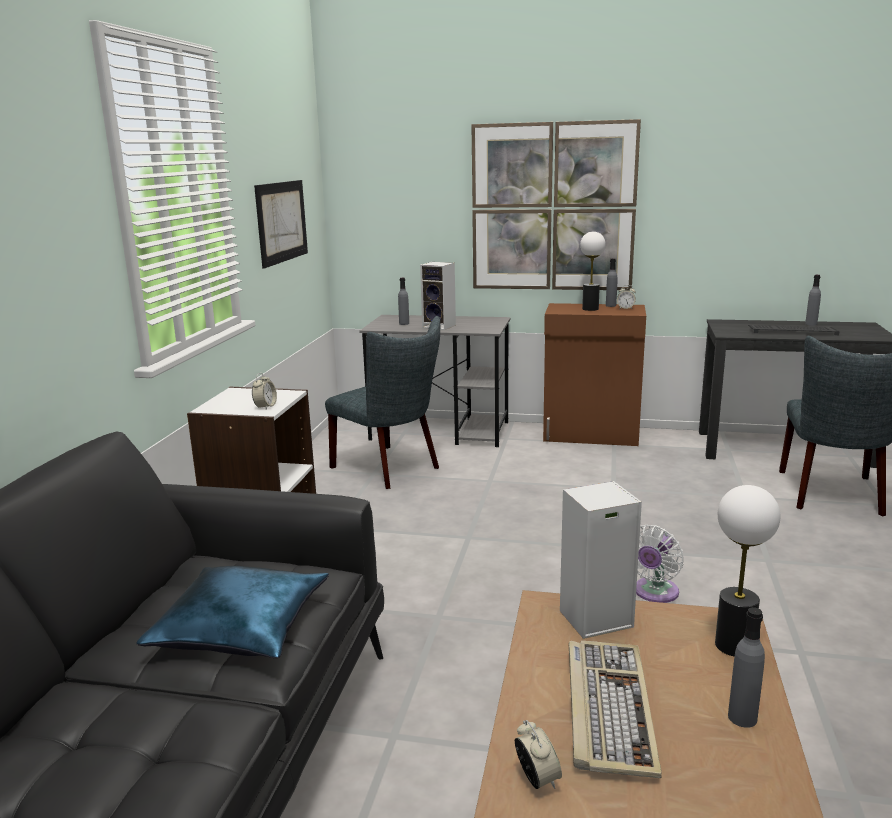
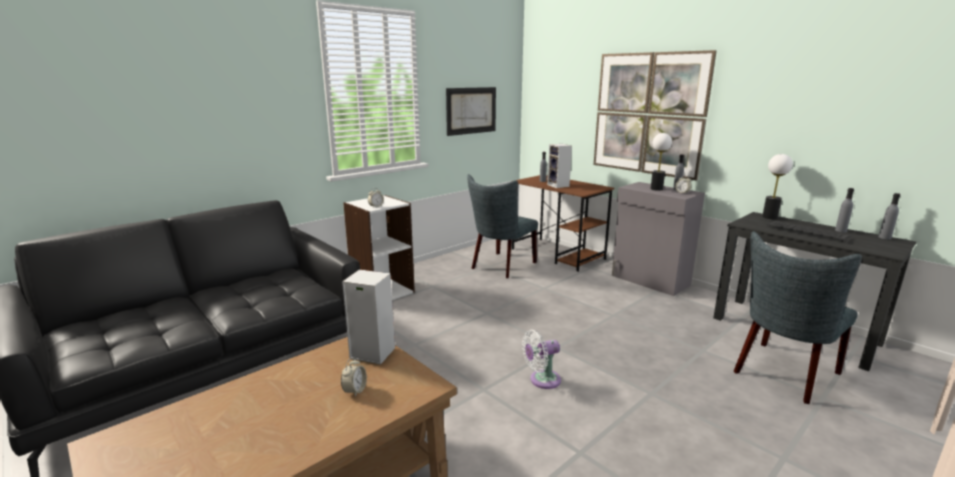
camera: 35 degrees right, 0 degrees up
blue pillow [136,566,329,658] -> none
grey chair [325,316,440,489] -> grey chair turned 45 degrees clockwise [467,174,538,278]
grey desk [360,315,511,447] -> brown desk [512,175,614,272]
alarm clock [515,720,562,789] -> alarm clock moved to [341,358,367,397]
brown cabinet [543,303,646,446] -> grey cabinet [612,182,705,296]
keyboard [569,641,662,778] -> none
table lamp [715,485,780,657] -> table lamp moved to [762,154,793,219]
grey bottle [728,607,765,728] -> grey bottle moved to [879,193,901,240]

